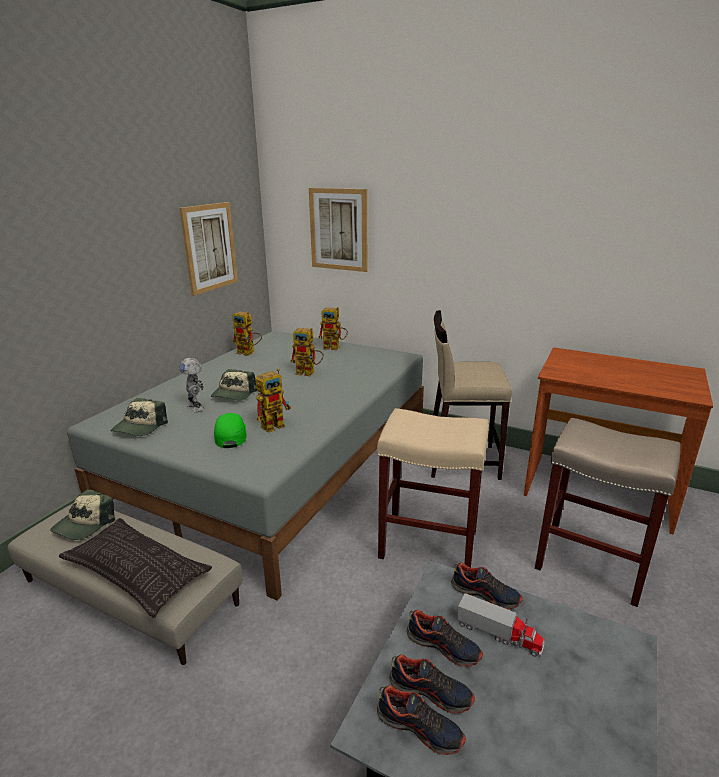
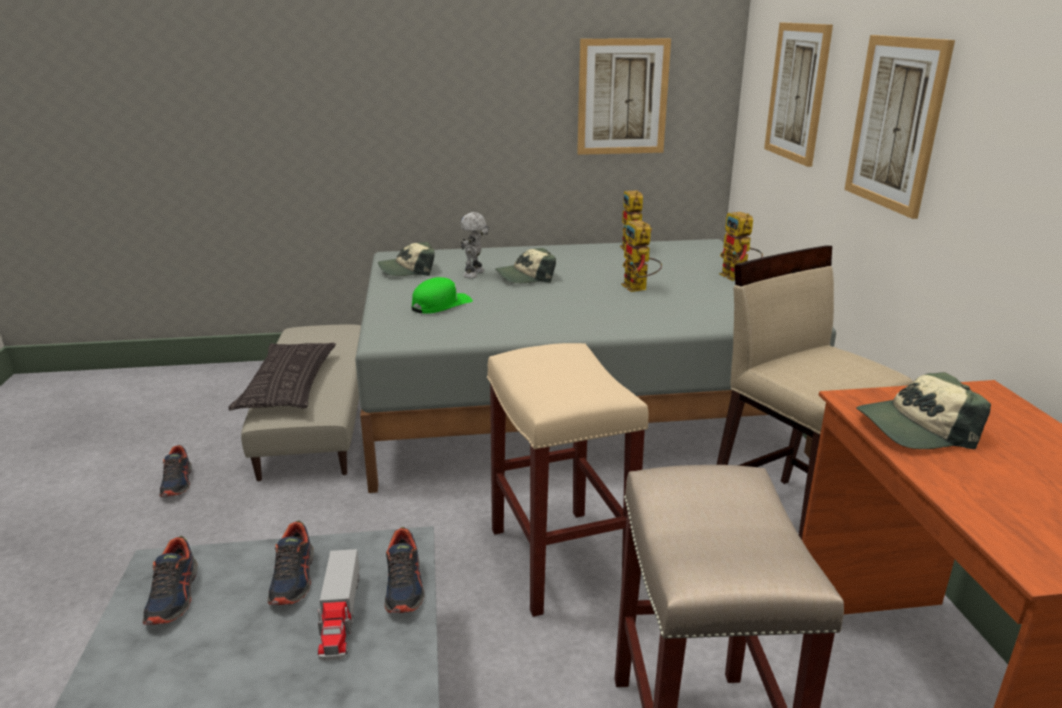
camera: 55 degrees right, 0 degrees up
cap [50,489,115,540] -> cap moved to [856,372,991,449]
toy robot [256,369,291,433] -> none
shoe [389,654,475,714] -> shoe moved to [159,445,192,497]
none -> picture [844,35,955,219]

